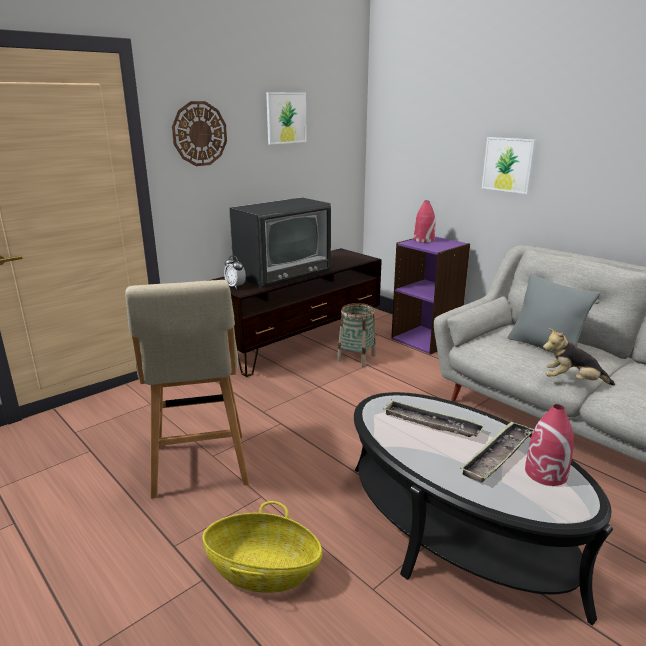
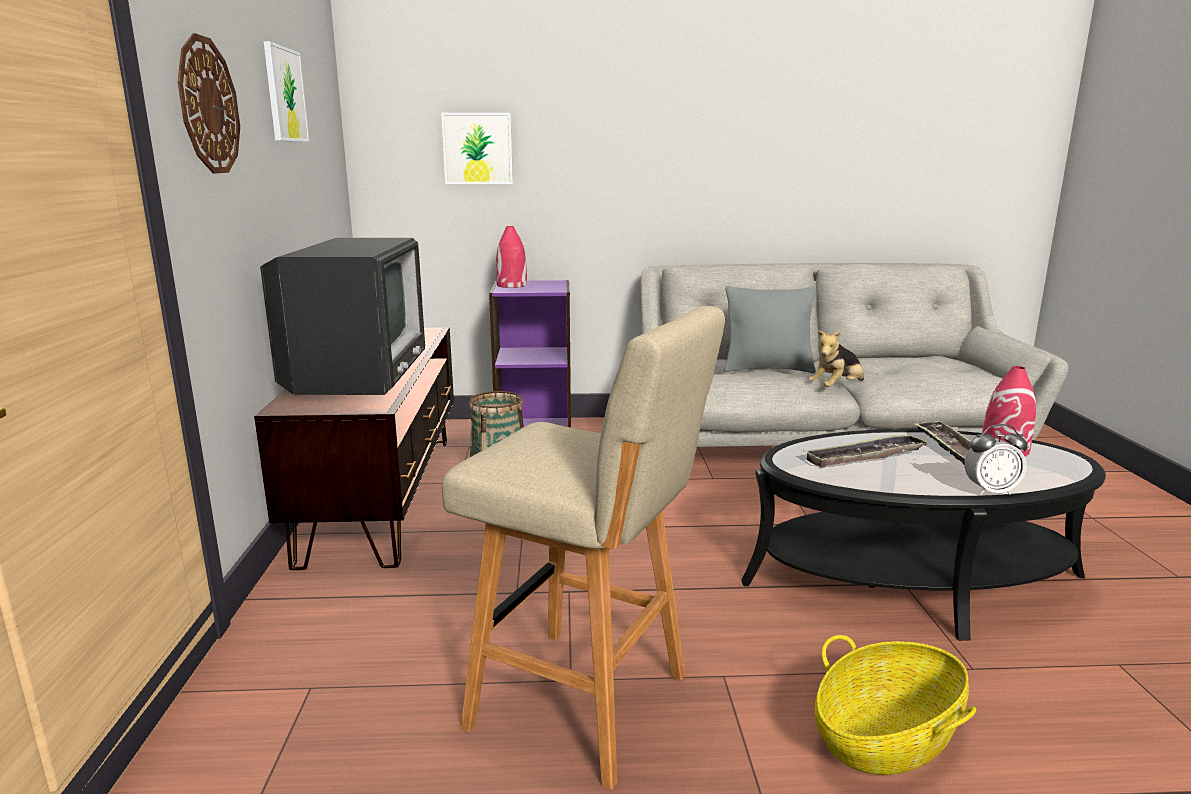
camera: 50 degrees left, 5 degrees down
alarm clock [224,256,246,289] -> alarm clock moved to [964,424,1028,495]
picture [482,137,536,194] -> picture moved to [441,113,513,184]

